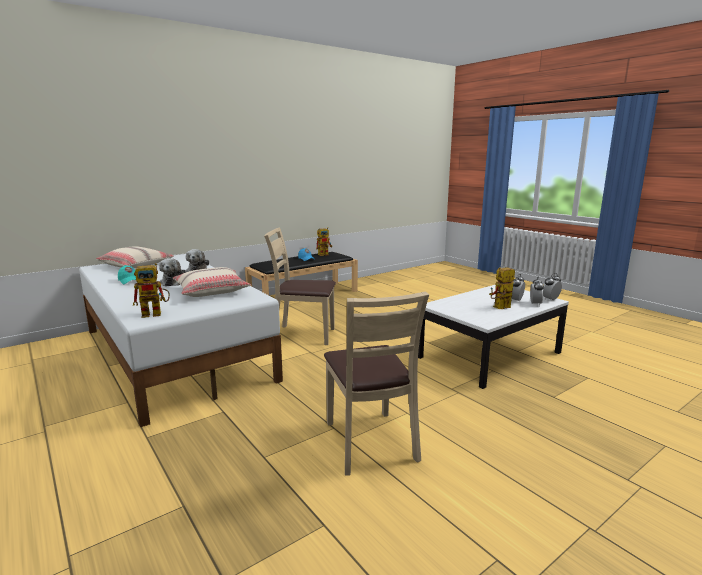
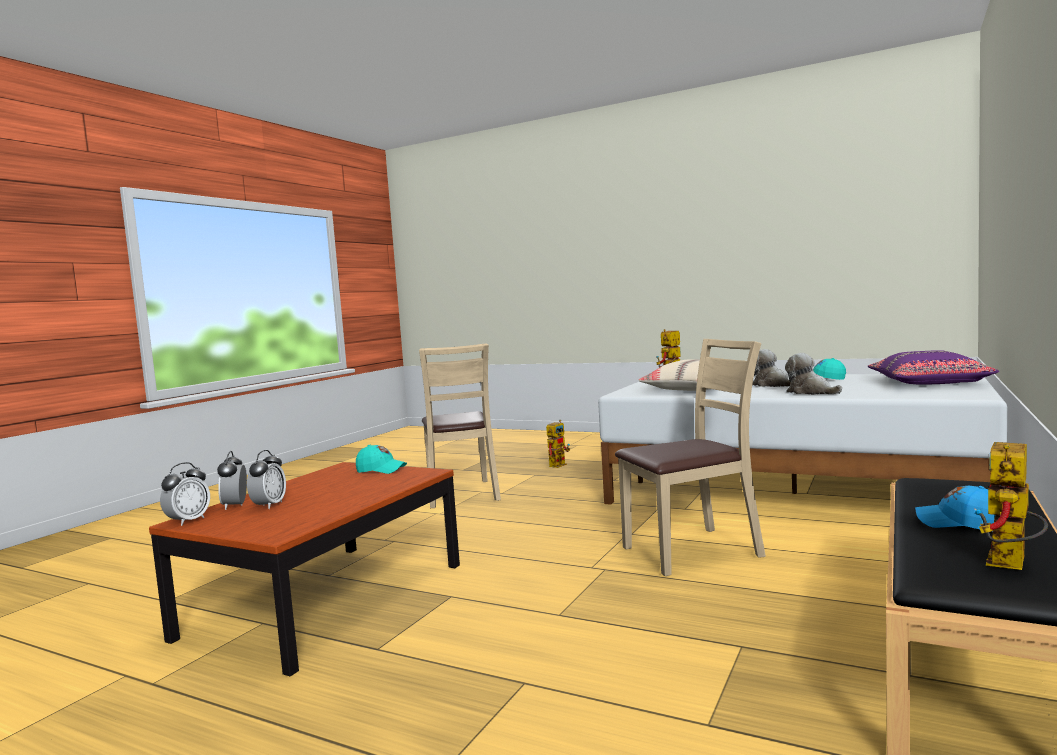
camera: 155 degrees right, 10 degrees down
beige pillow [96,246,174,268] -> purple pillow [867,350,999,385]
beige chair [324,291,429,475] -> beige chair turned 150 degrees counterclockwise [419,343,501,508]
white coffee table [418,285,569,389] -> brown coffee table [149,462,460,676]
toy robot [489,267,515,309] -> toy robot moved to [546,420,570,468]
none -> turquoise cap [356,445,407,474]

